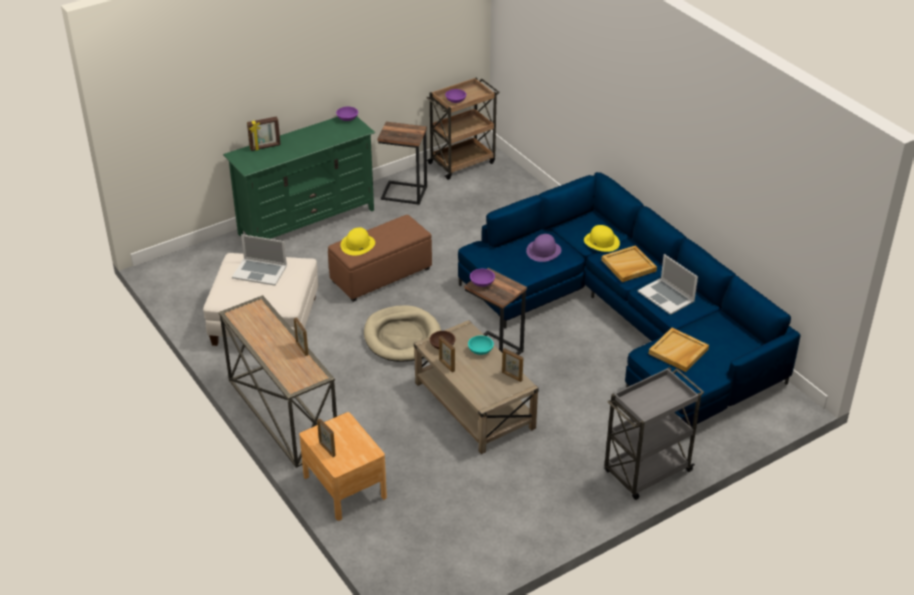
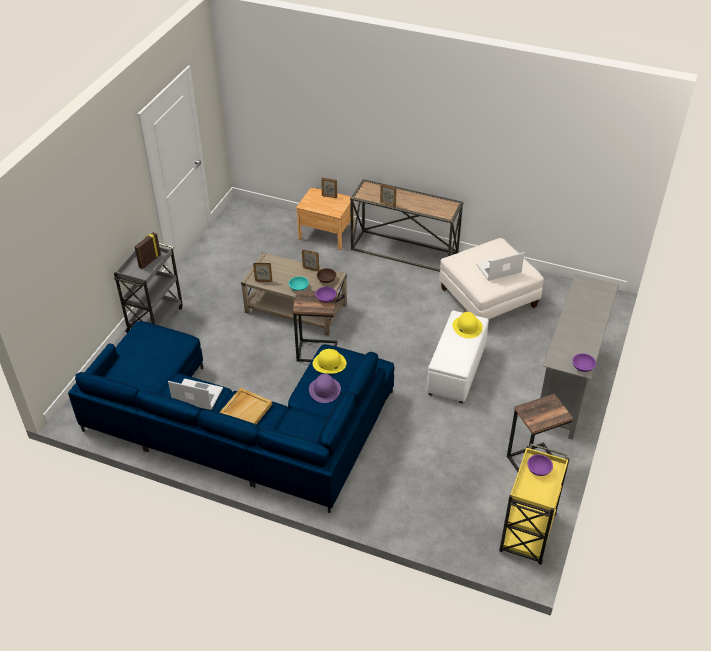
camera: 145 degrees right, 5 degrees up
green tv stand [223,117,375,239] -> grey tv stand [540,274,619,440]
picture frame [247,116,281,151] -> picture frame moved to [134,232,161,269]
brown ottoman [328,215,432,302] -> white ottoman [427,310,489,403]
beige dog bed [364,305,441,362] -> none
brown cart [426,78,500,180] -> yellow cart [499,444,570,565]
yellow hat [584,225,620,252] -> yellow hat moved to [313,349,346,374]
beige tray [649,328,709,372] -> none

